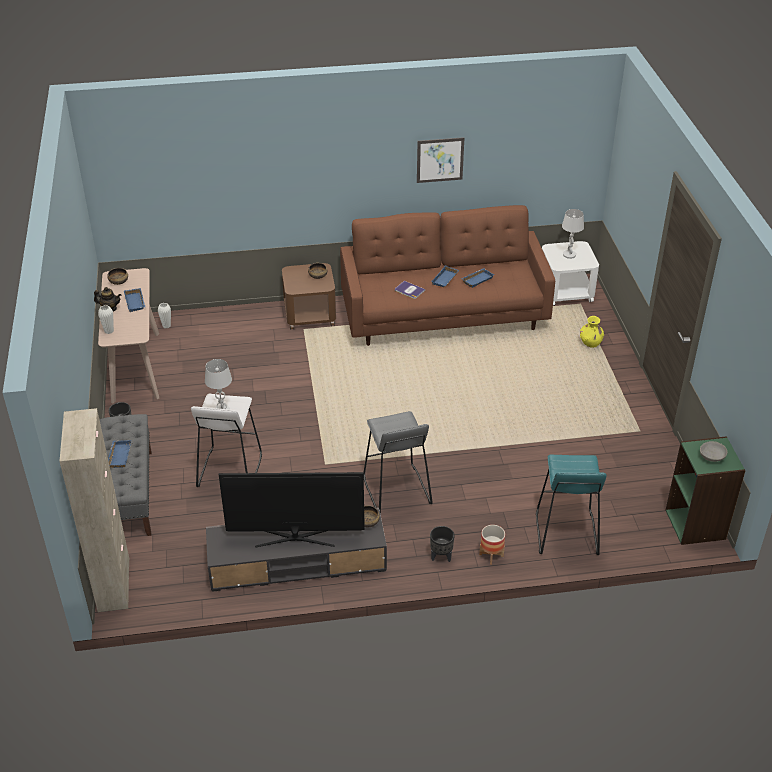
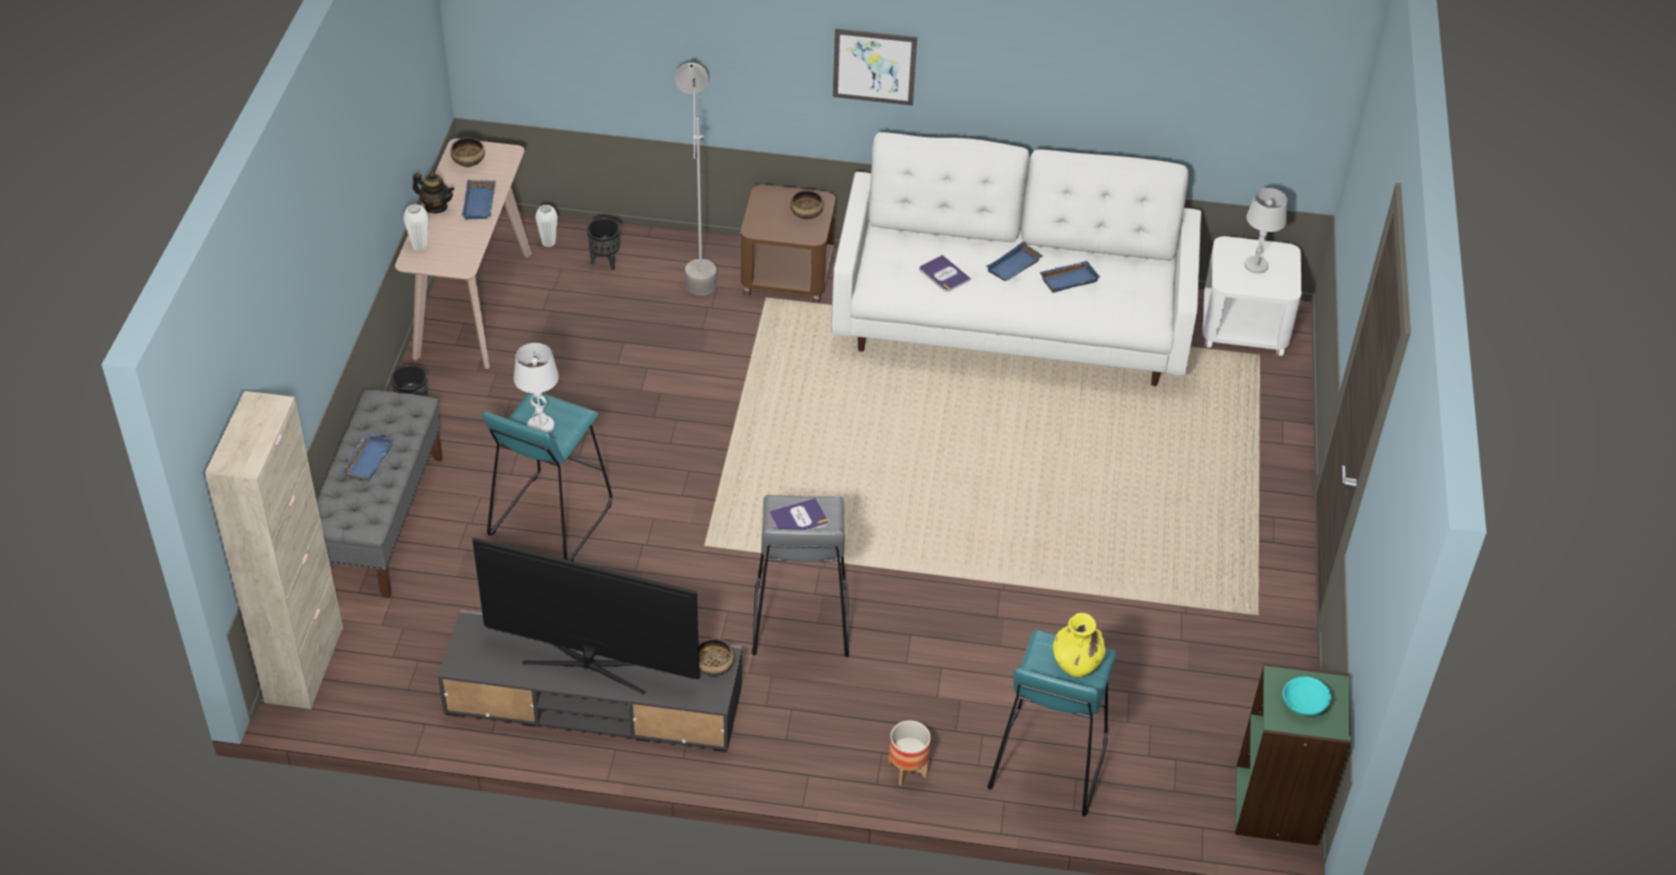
camera: 15 degrees right, 5 degrees up
white stool [191,394,262,487] -> turquoise stool [482,393,612,561]
brown sofa [340,205,555,346] -> white sofa [831,132,1201,386]
picture [417,137,464,183] -> picture moved to [833,28,917,106]
black planter [430,526,455,562] -> black planter moved to [587,218,620,271]
yellow vase [580,316,604,348] -> yellow vase moved to [1053,613,1105,677]
grey bowl [700,441,727,462] -> turquoise bowl [1283,677,1331,716]
none -> grey floor lamp [675,62,717,296]
none -> book [768,498,828,530]

